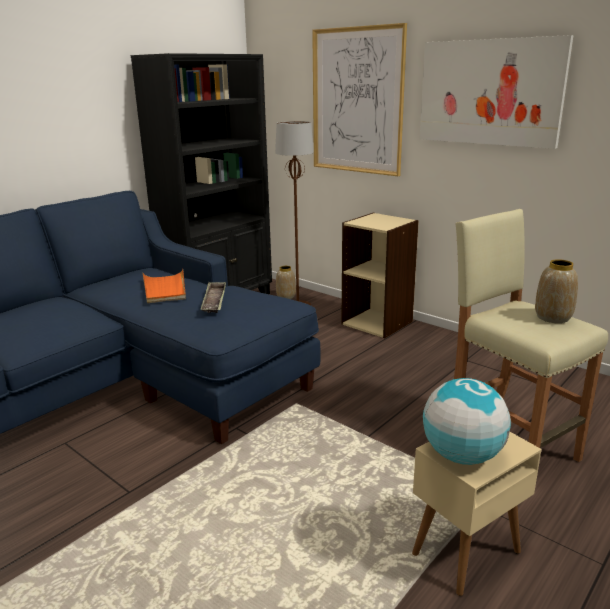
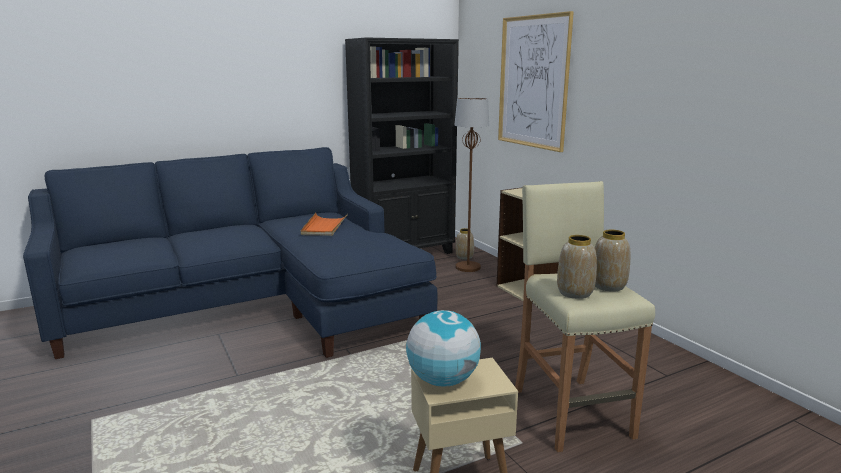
camera: 20 degrees right, 5 degrees down
tray [201,282,226,313] -> none
picture [420,35,574,149] -> none
none -> vase [557,235,597,299]

